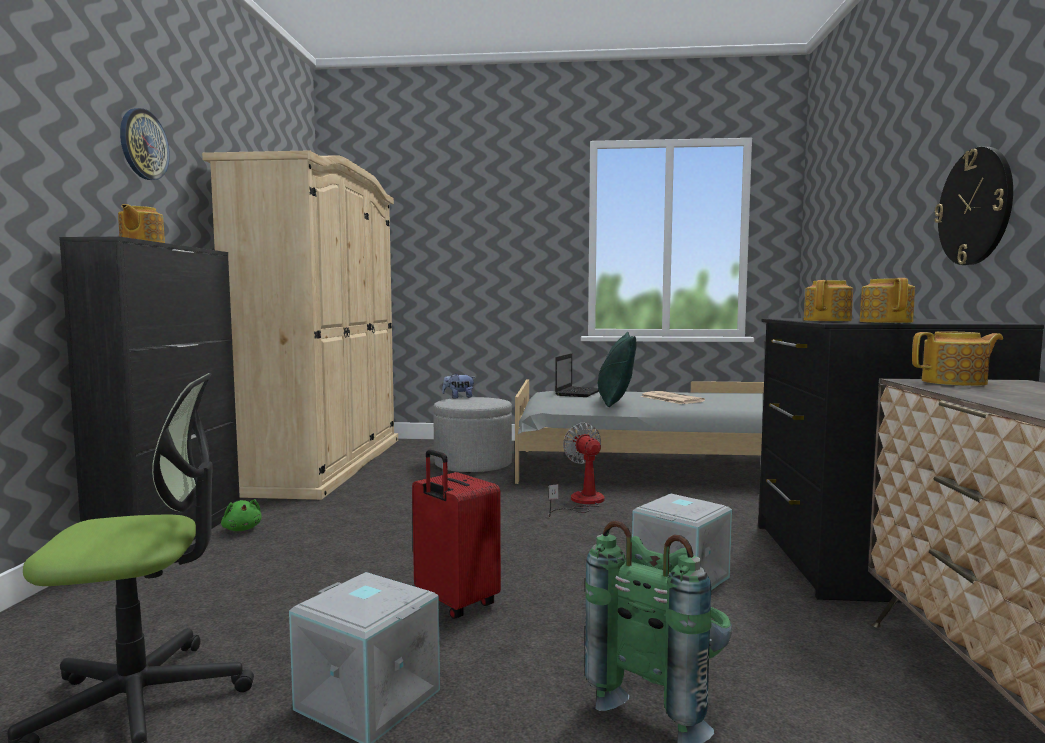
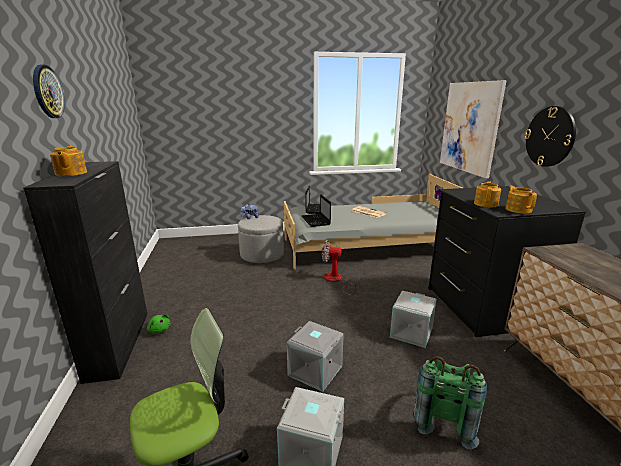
camera: 15 degrees left, 15 degrees up
beige wardrobe [202,150,398,500] -> none
red suitcase [412,450,501,619] -> grey storage box [287,321,344,392]
fan [549,423,604,517] -> fan turned 45 degrees counterclockwise [322,240,360,295]
green pillow [598,332,637,407] -> none
teapot [912,331,1003,386] -> none
none -> laptop [301,194,331,227]
none -> picture [440,80,507,178]

